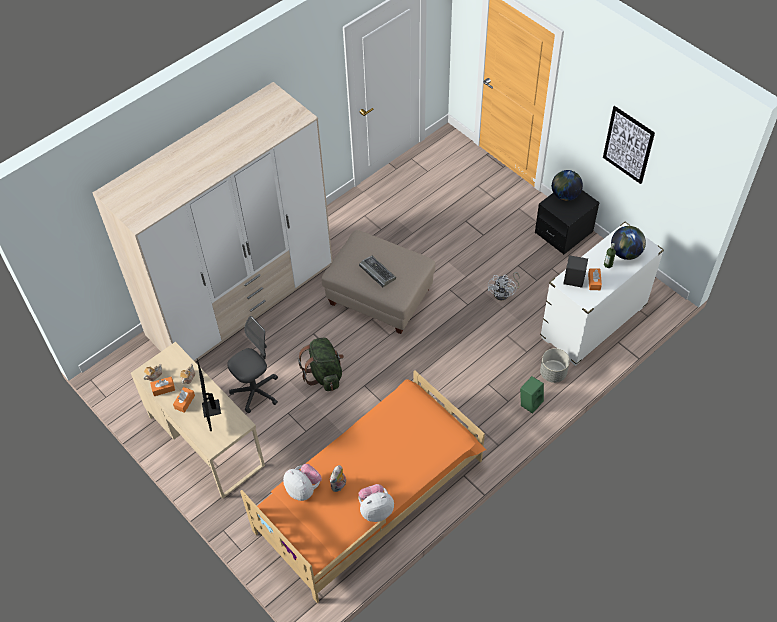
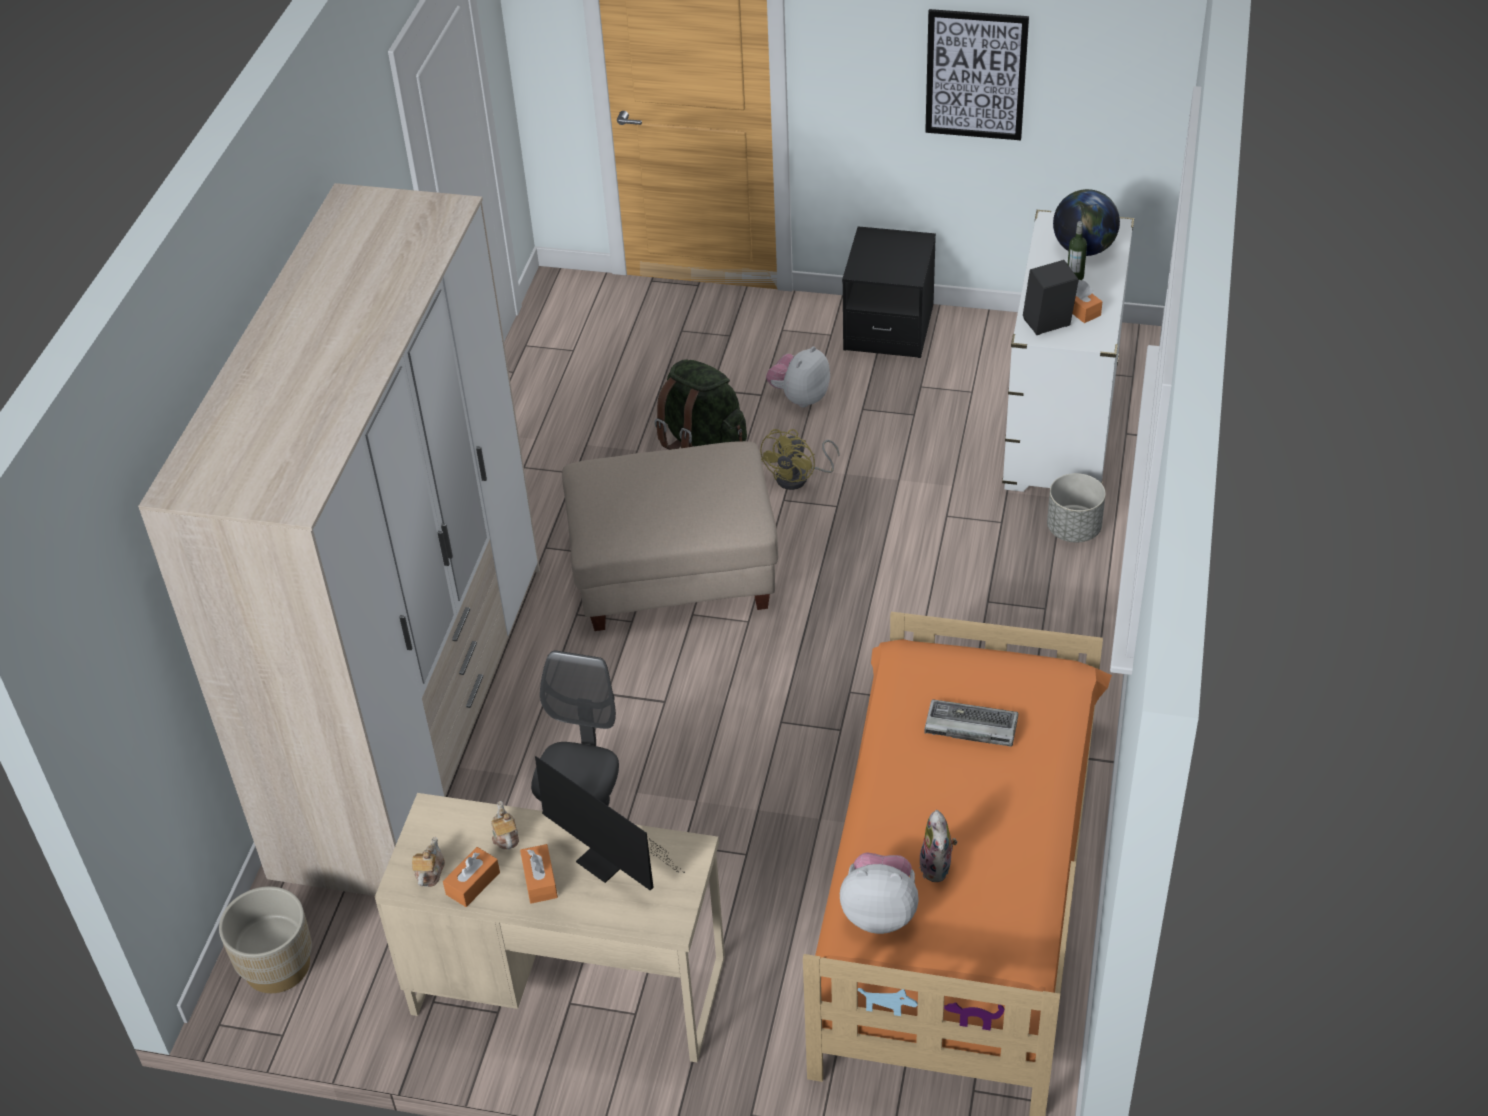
camera: 35 degrees left, 10 degrees down
green backpack [298,338,344,391] -> green backpack moved to [655,359,747,450]
keyboard [359,256,396,287] -> keyboard moved to [924,699,1018,747]
plush toy [359,484,394,522] -> plush toy moved to [766,346,830,408]
white fan [488,272,520,300] -> none
green speaker [520,376,544,414] -> none
globe [552,170,583,201] -> none
none -> beige planter [219,886,312,993]
none -> yellow fan [760,429,840,490]

